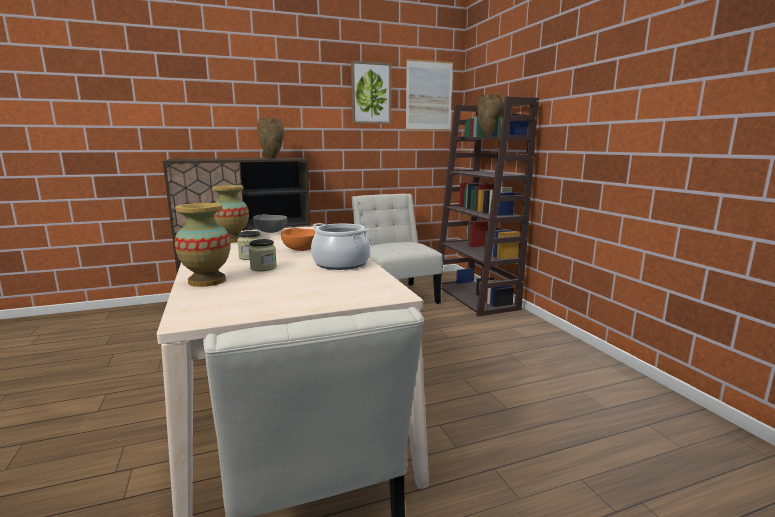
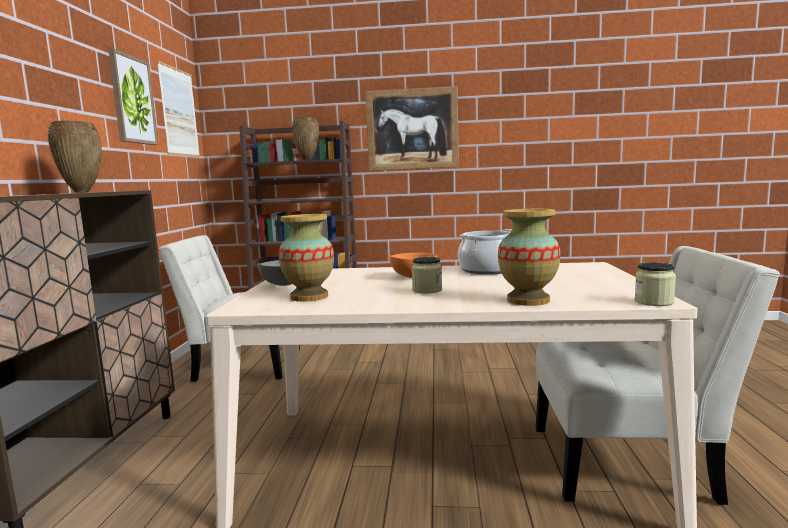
camera: 65 degrees left, 5 degrees down
jar [249,239,277,271] -> jar moved to [635,262,676,306]
none -> picture [365,86,459,171]

